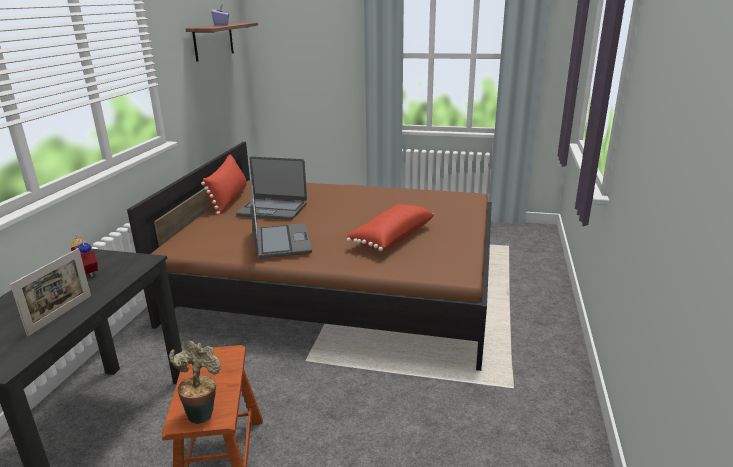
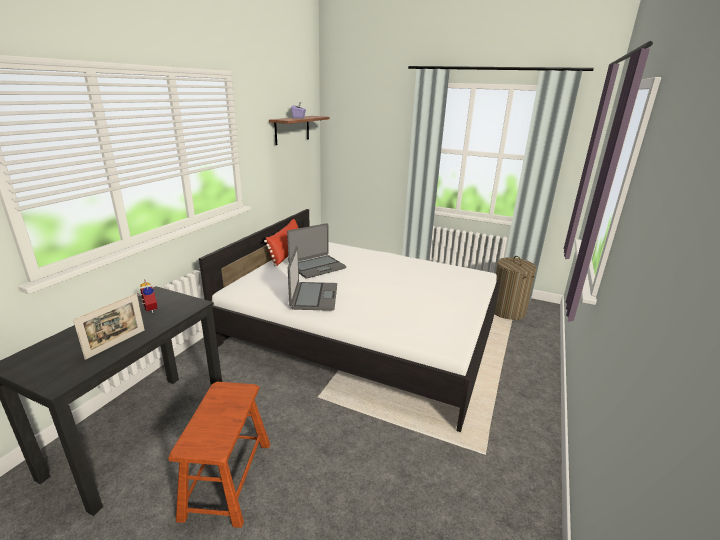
camera: 10 degrees right, 0 degrees up
brown bed [127,142,492,371] -> white bed [199,209,500,432]
potted plant [169,341,221,424] -> none
laptop [236,157,307,220] -> laptop turned 60 degrees counterclockwise [287,223,346,279]
red pillow [346,204,434,251] -> none
none -> laundry basket [494,256,537,320]

